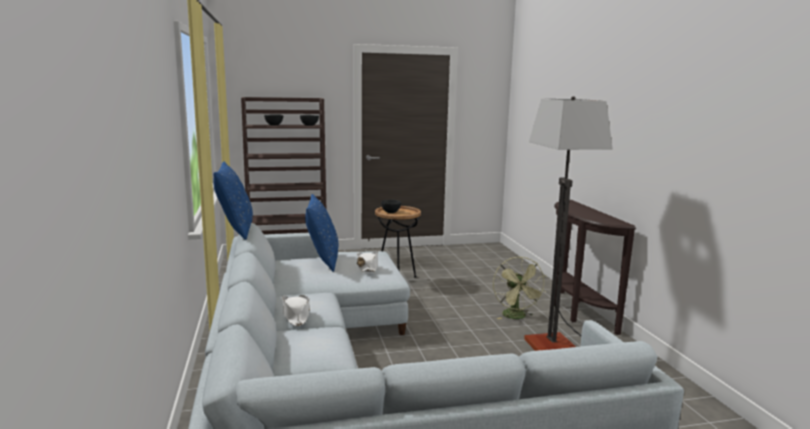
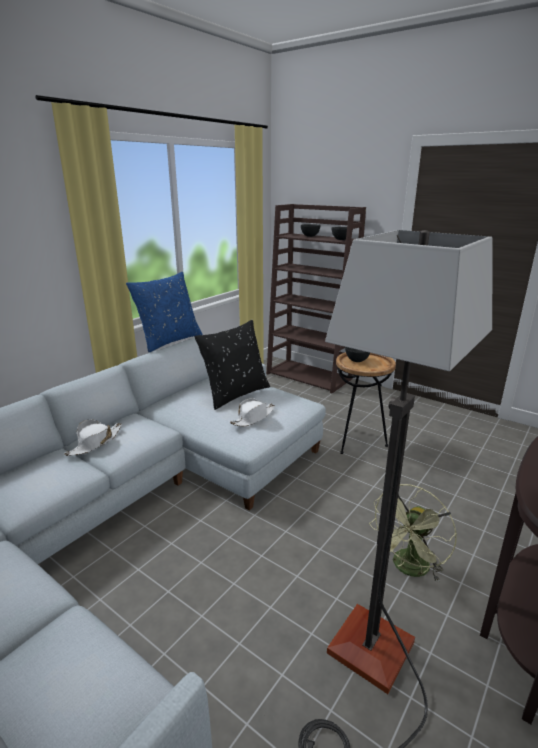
camera: 50 degrees right, 10 degrees up
blue pillow [305,194,338,271] -> black pillow [195,320,270,410]

